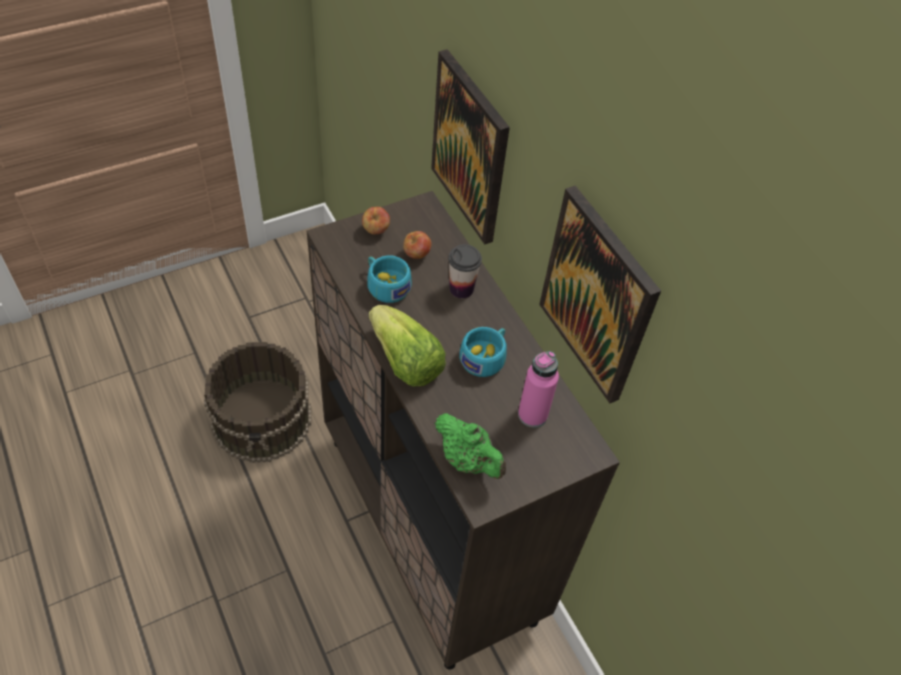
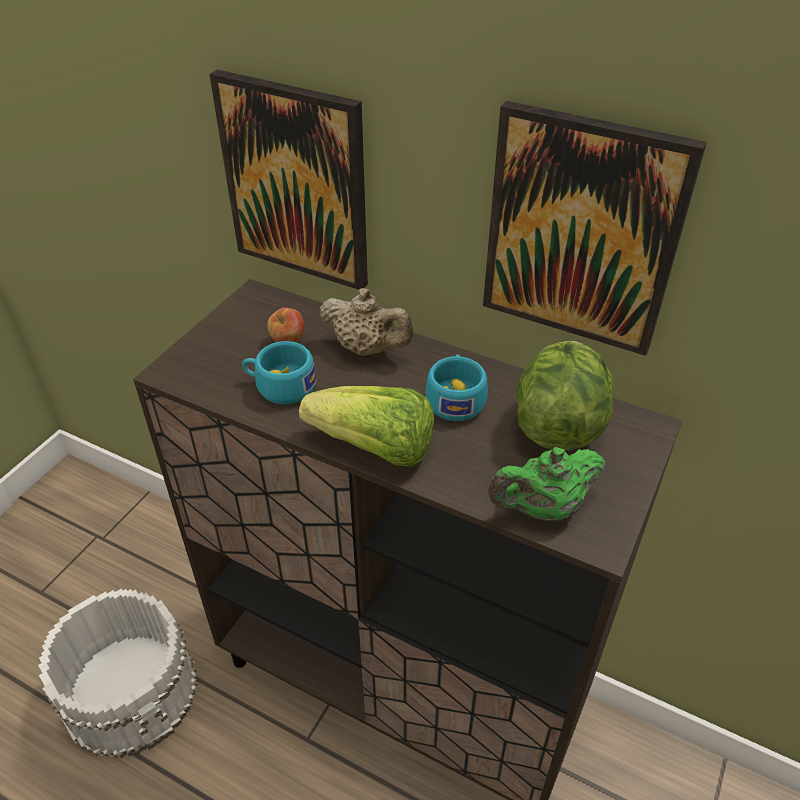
camera: 30 degrees left, 10 degrees down
brown bucket [204,342,311,463] -> white bucket [38,589,198,758]
apple [362,207,390,235] -> none
green teapot [435,413,506,479] -> green teapot turned 150 degrees clockwise [488,447,606,521]
cup [448,244,482,298] -> beige teapot [319,288,414,356]
pink bottle [518,351,559,427] -> lettuce [517,341,613,451]

